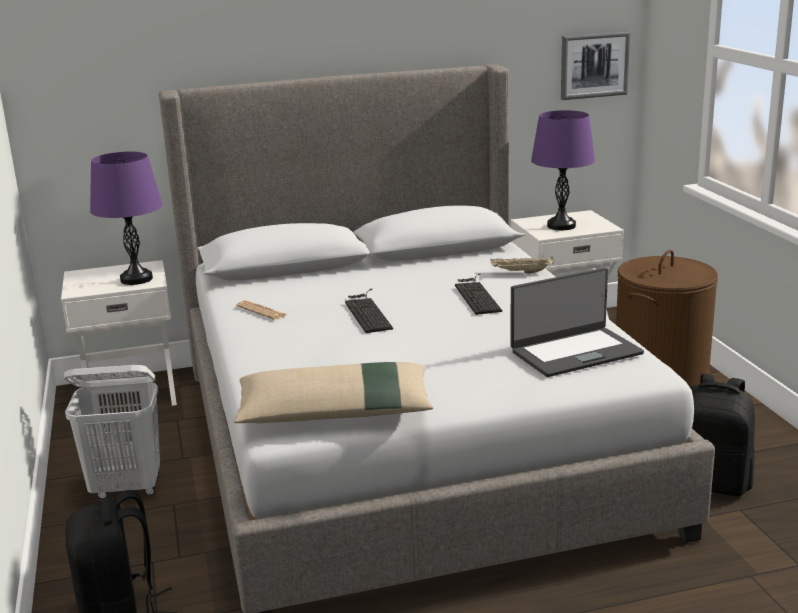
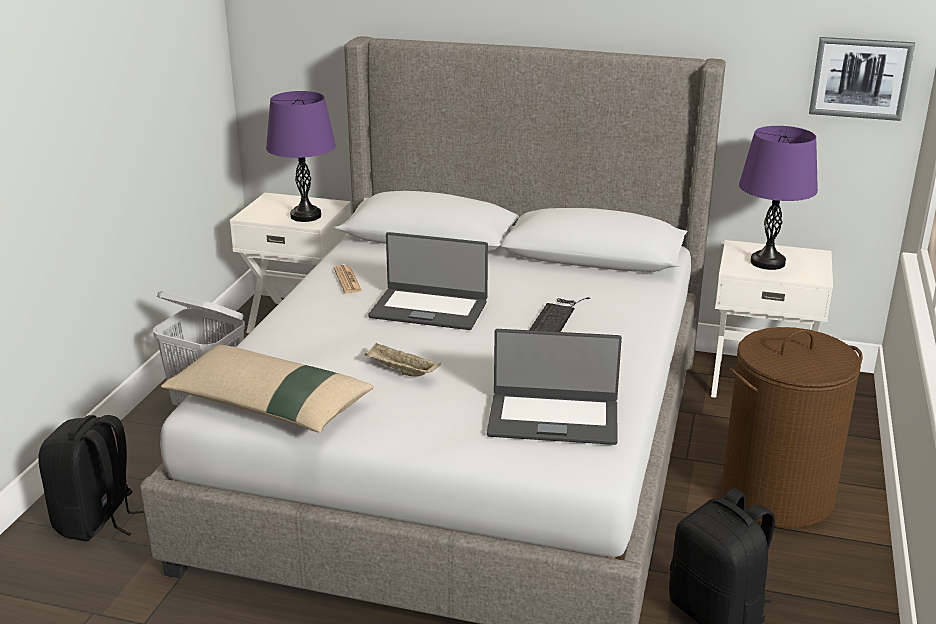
camera: 30 degrees right, 5 degrees up
keyboard [345,289,393,333] -> laptop [368,232,488,330]
beige tray [490,256,554,274] -> beige tray moved to [365,343,441,377]

